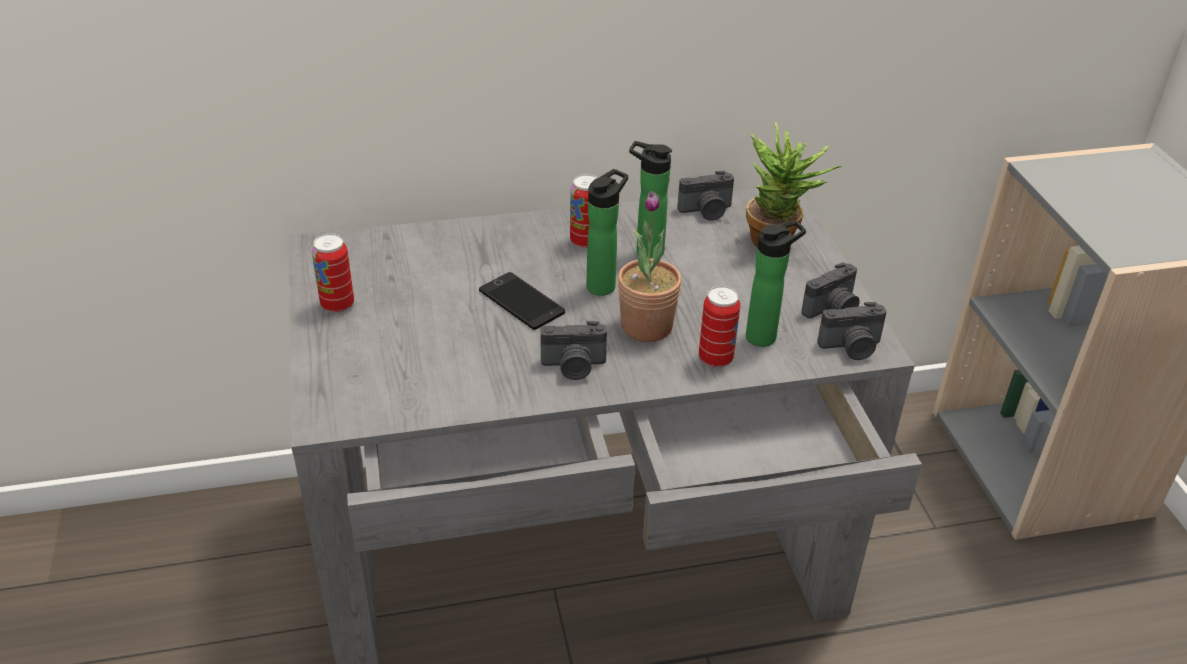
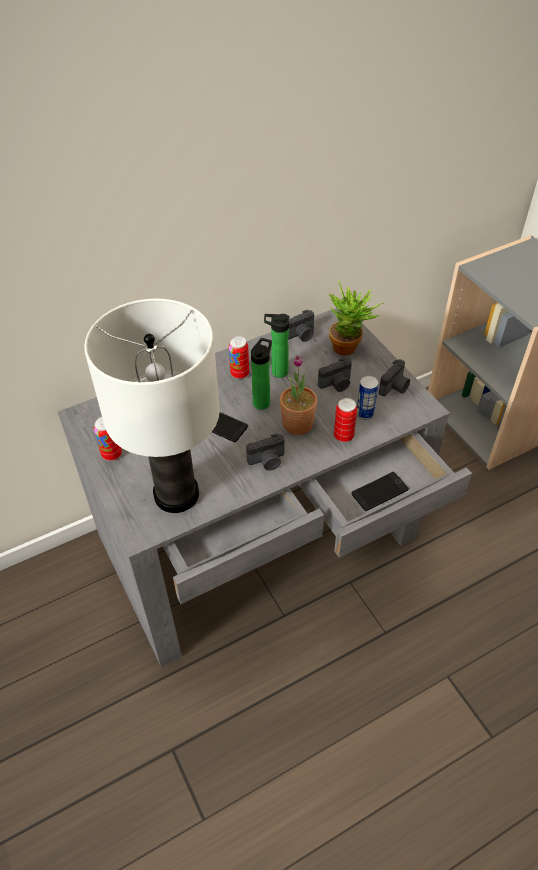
camera: 15 degrees left, 10 degrees up
bottle [746,220,806,347] -> can [357,376,378,420]
camera [817,302,887,360] -> camera moved to [318,358,352,392]
none -> white table lamp [84,298,220,513]
none -> phone [351,472,409,511]

